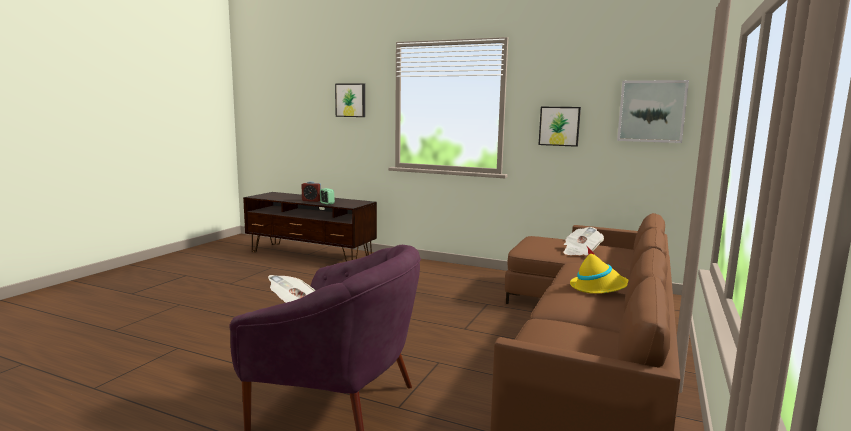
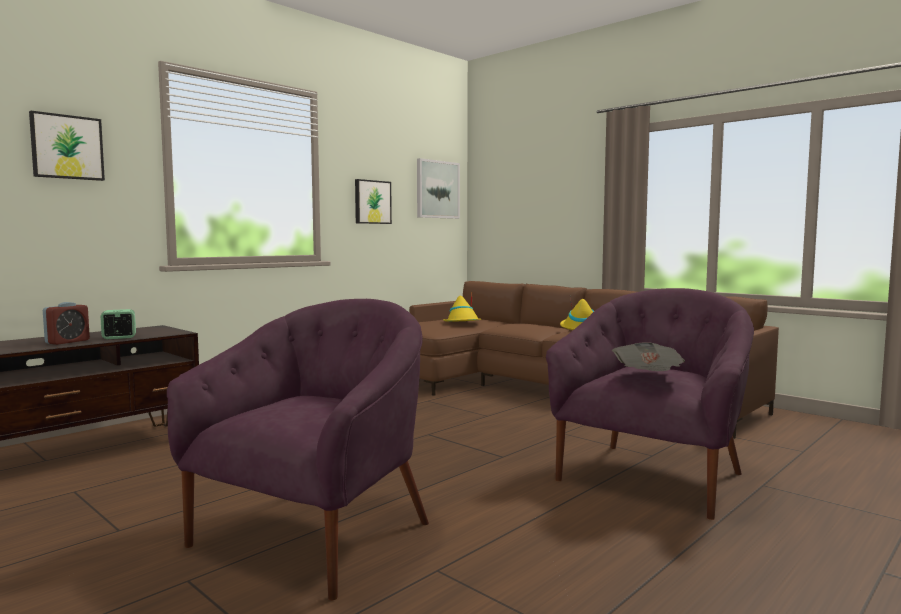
camera: 70 degrees left, 5 degrees down
newspaper [563,227,604,255] -> yellow hat [443,294,481,322]
none -> purple armchair [167,299,429,600]

